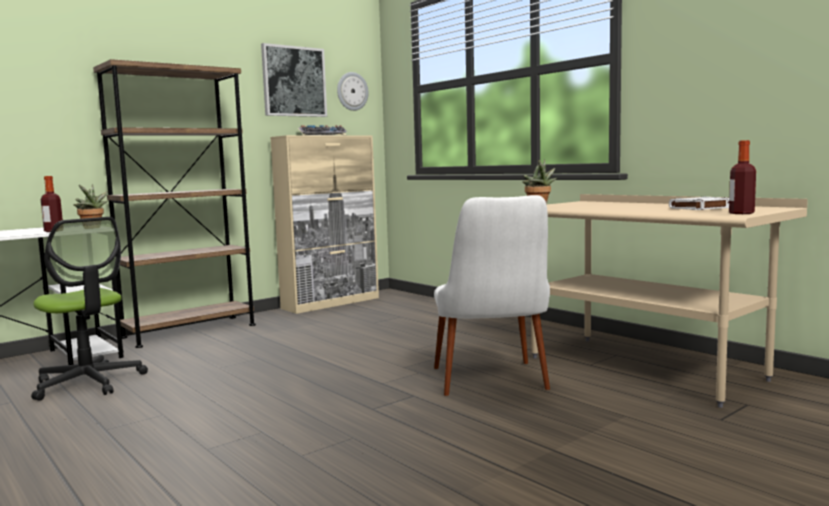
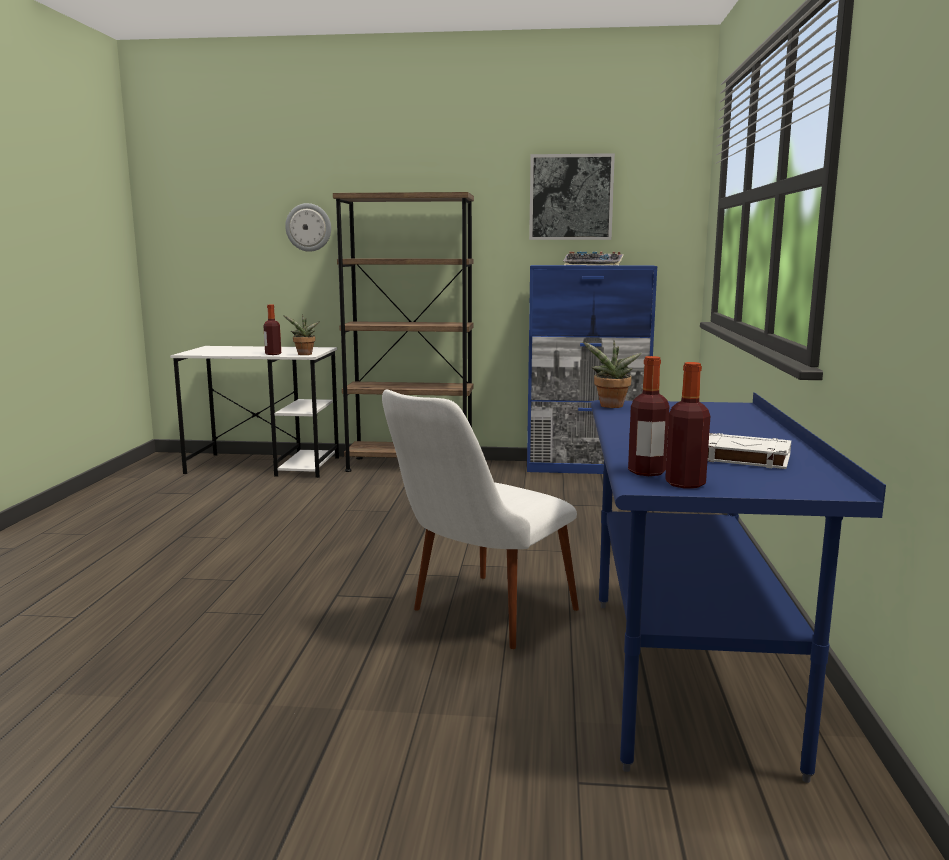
camera: 45 degrees right, 5 degrees up
office chair [31,217,148,401] -> none
beige cabinet [270,135,379,314] -> blue cabinet [527,265,657,474]
wall clock [337,72,369,111] -> wall clock moved to [285,203,331,252]
beige desk [531,194,808,408] -> blue desk [591,392,886,783]
none -> bottle [628,356,669,476]

